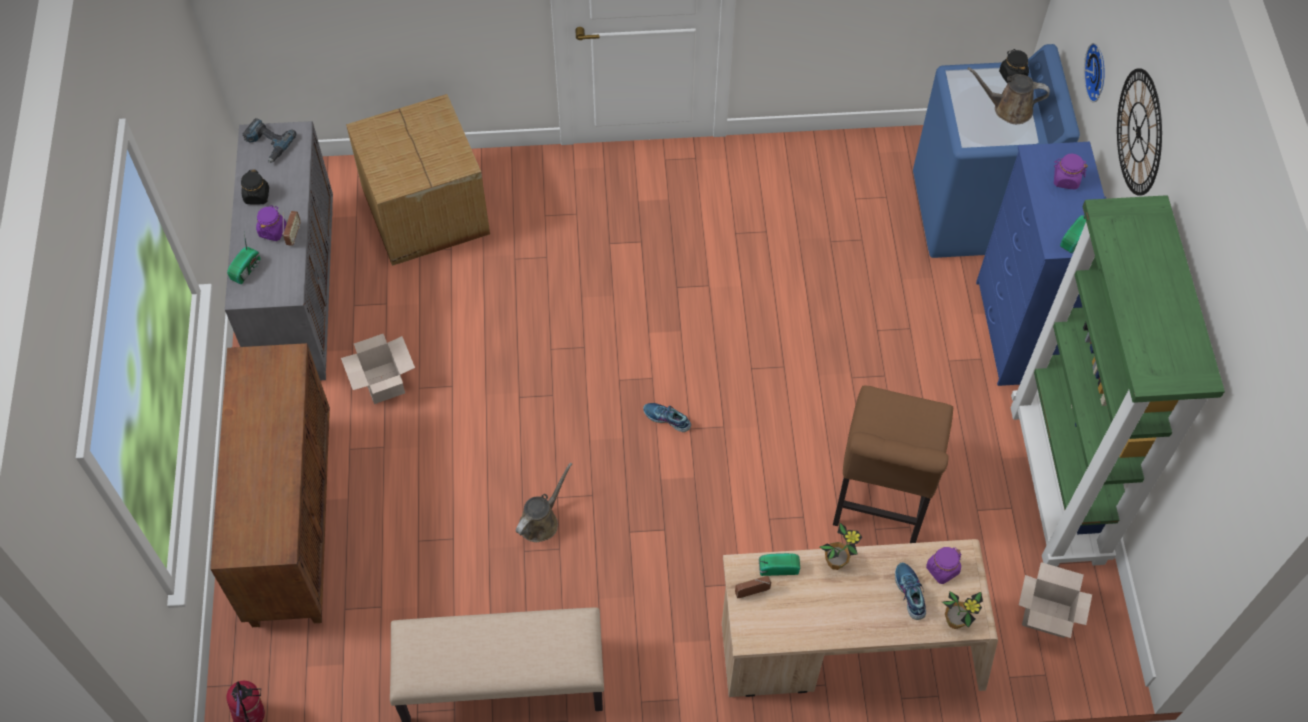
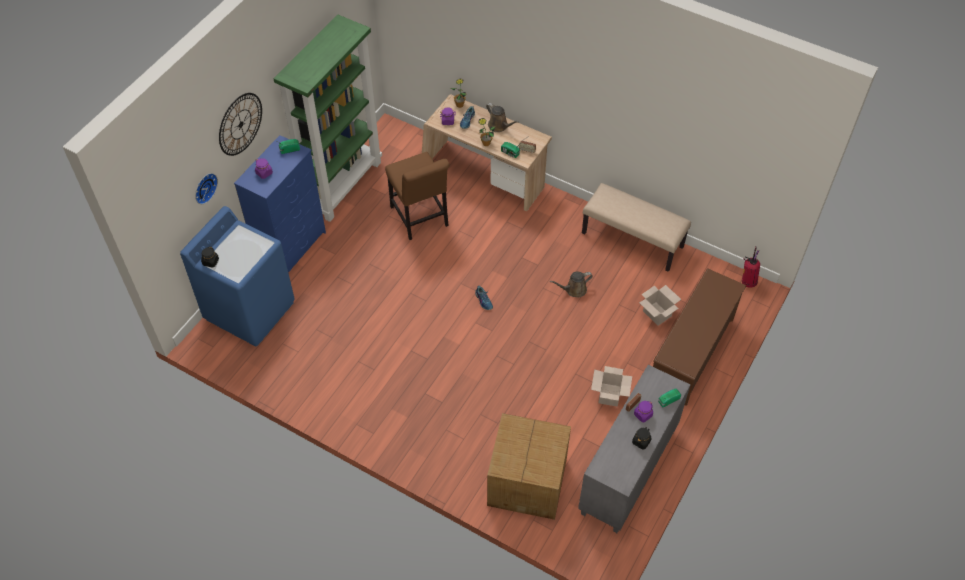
camera: 145 degrees left, 5 degrees down
brown cabinet [210,343,330,627] -> brown shoe rack [653,268,746,406]
power drill [243,118,297,163] -> none
brown chair [833,385,953,543] -> brown chair turned 105 degrees clockwise [385,152,450,240]
brown watering can [967,67,1050,124] -> brown watering can moved to [486,103,519,132]
cardboard box [1019,562,1092,638] -> cardboard box moved to [639,285,681,326]

